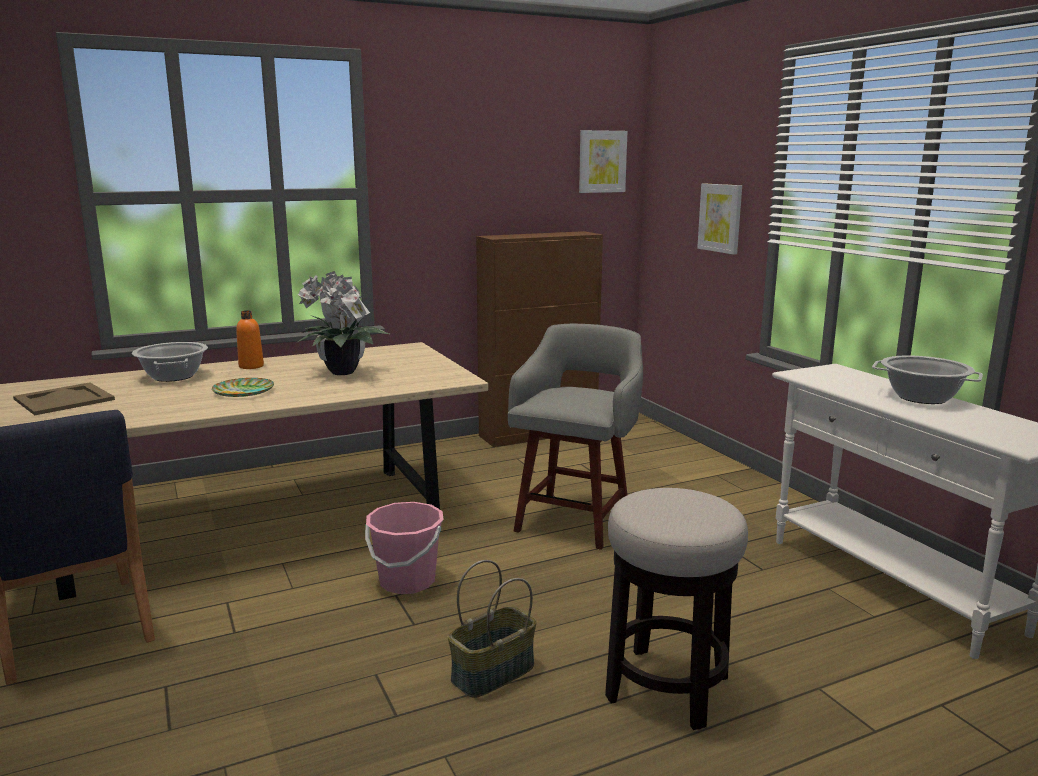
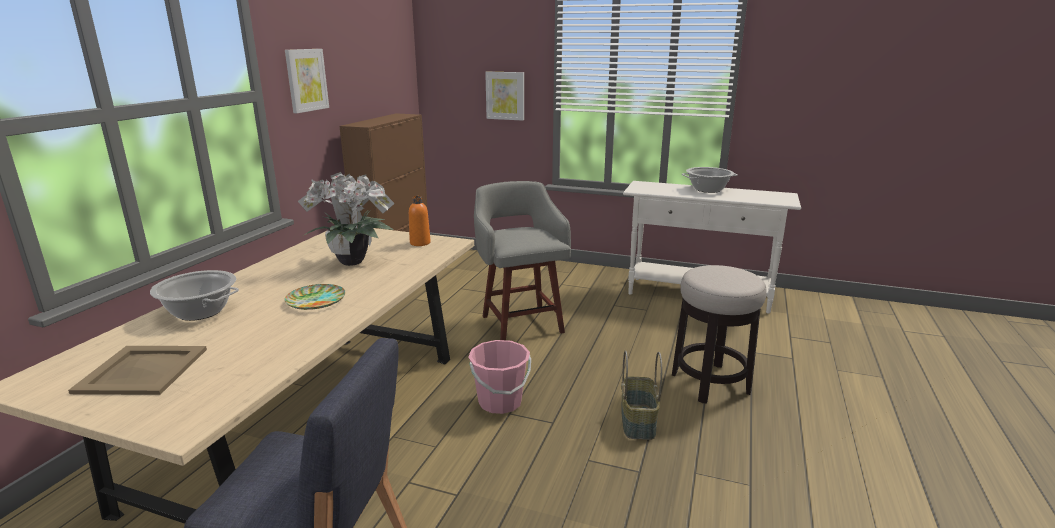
camera: 45 degrees left, 5 degrees up
orange bottle [236,310,264,369] -> orange bottle moved to [409,196,431,246]
picture [579,130,628,193] -> picture moved to [285,49,329,113]

